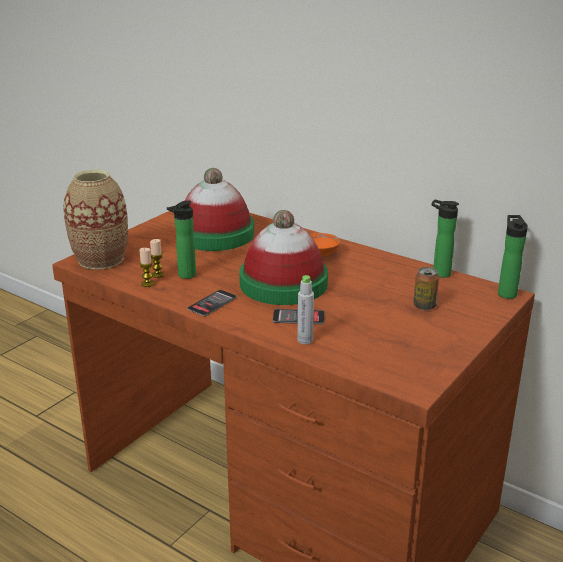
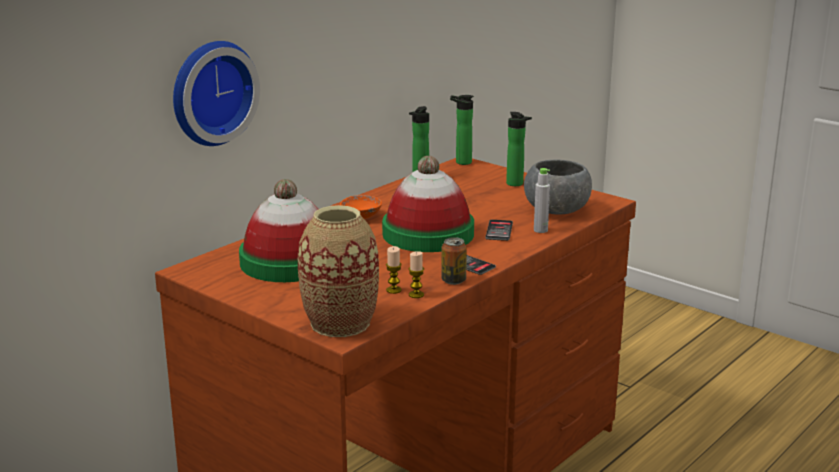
camera: 85 degrees left, 5 degrees down
bottle [167,201,196,279] -> bottle moved to [506,112,532,186]
can [414,267,439,310] -> can moved to [442,237,467,285]
none -> wall clock [173,41,260,146]
none -> grey bowl [524,160,592,214]

